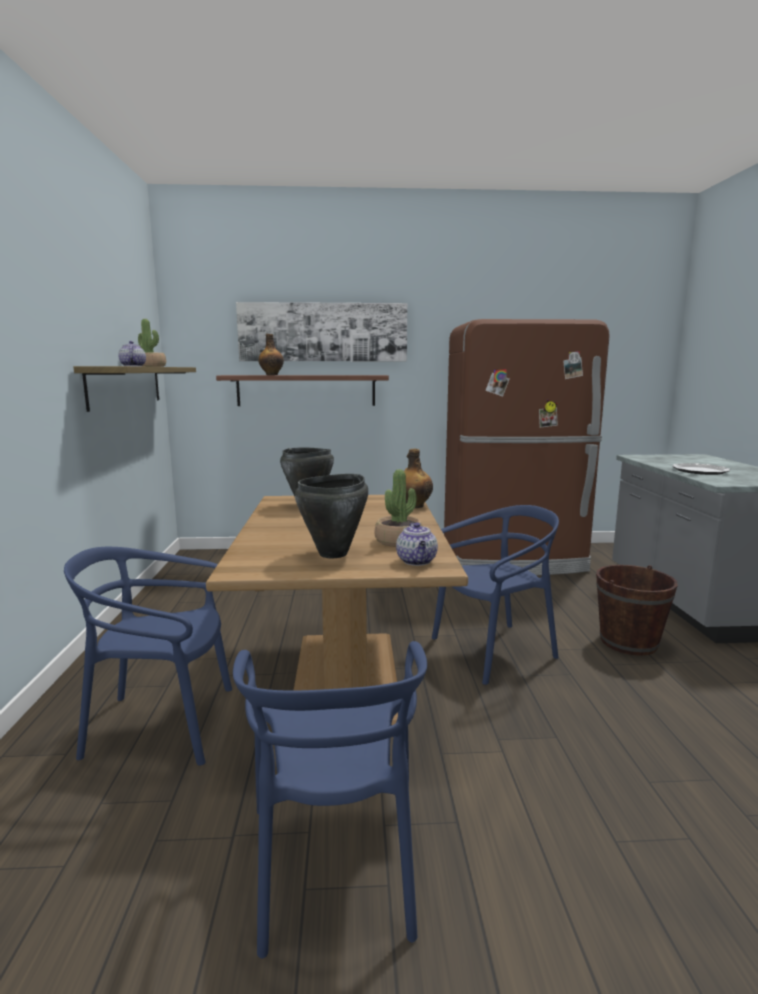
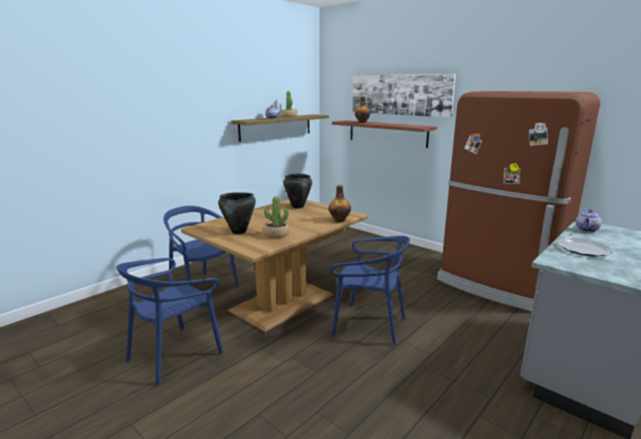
camera: 45 degrees right, 5 degrees up
teapot [396,522,438,566] -> teapot moved to [576,209,602,232]
brown bucket [596,565,678,656] -> none

